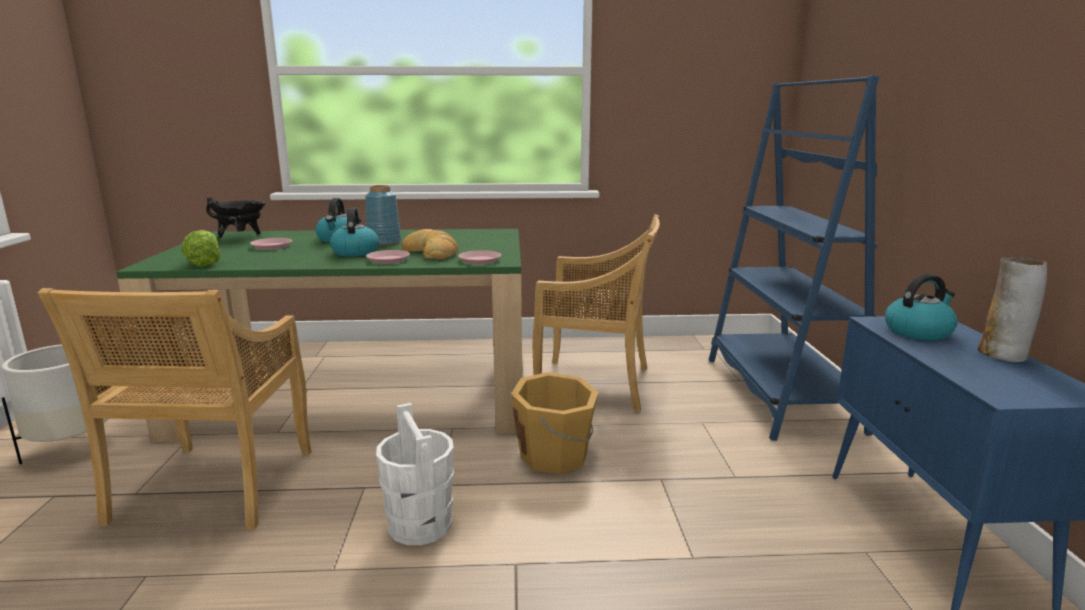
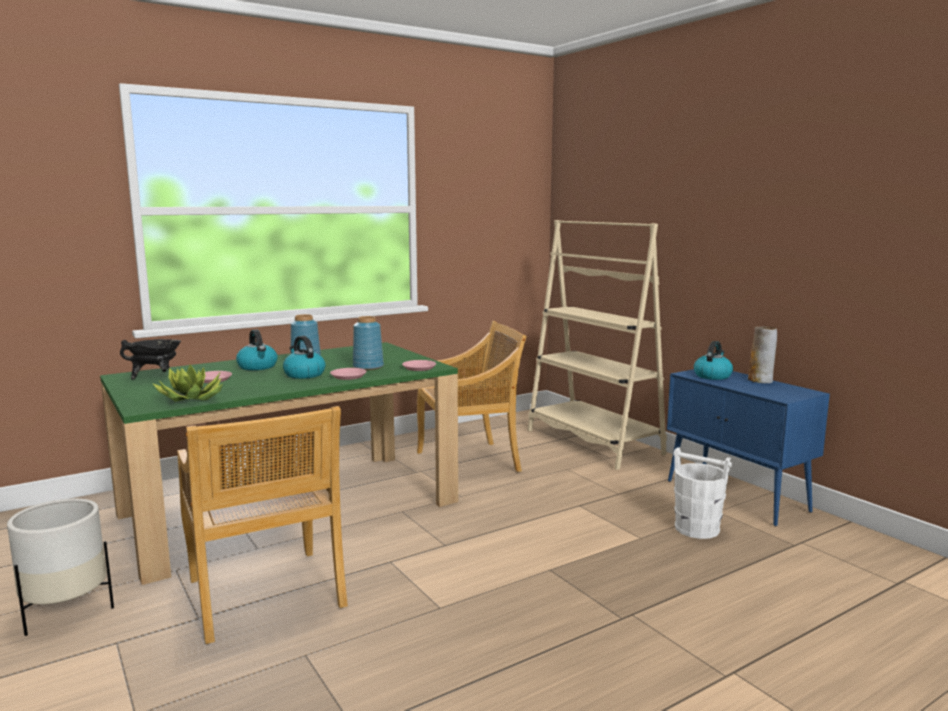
camera: 30 degrees left, 5 degrees down
lettuce [181,230,221,267] -> potted plant [152,364,223,402]
white bucket [376,403,454,545] -> white bucket moved to [673,447,732,539]
bread [402,229,458,259] -> blue vase [353,316,384,370]
orange bucket [511,372,598,474] -> none
blue bookcase [709,75,879,441] -> beige bookcase [528,220,667,470]

